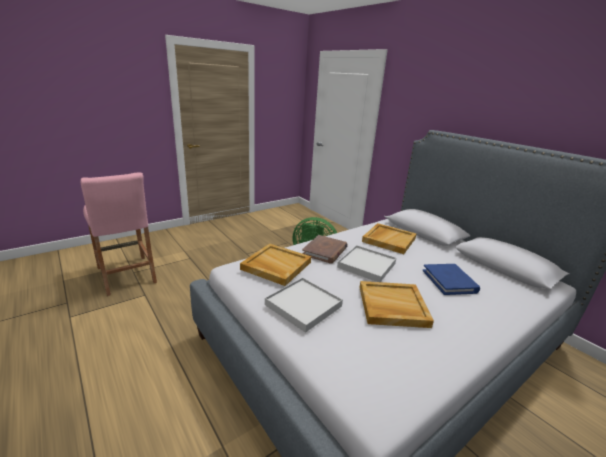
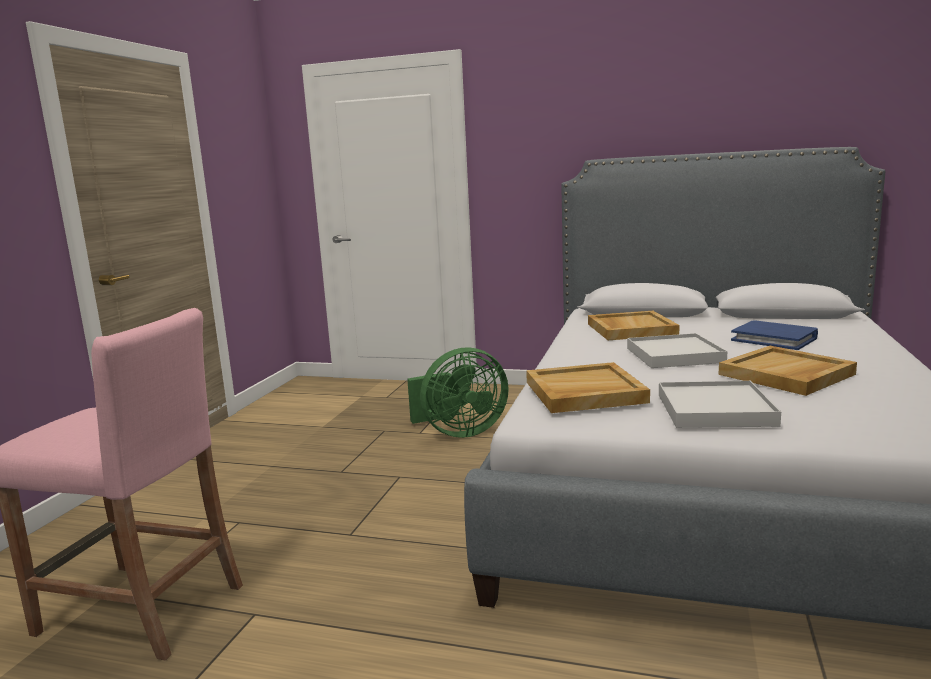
camera: 35 degrees left, 10 degrees down
brown book [302,235,348,264] -> none

